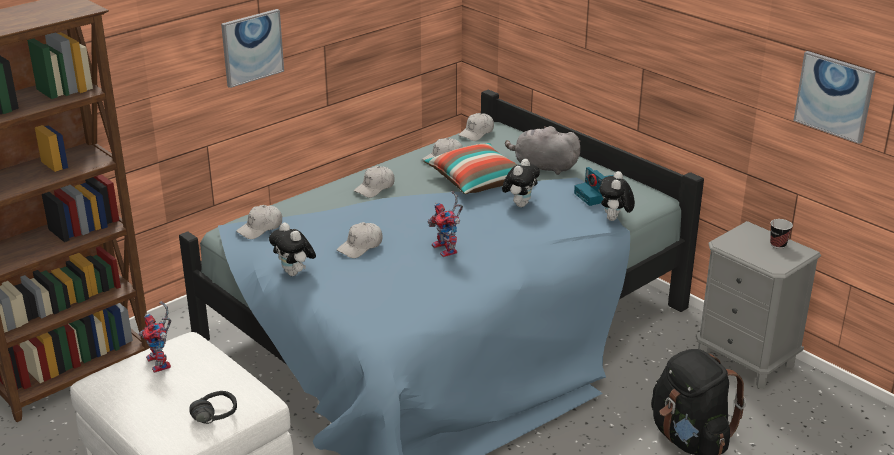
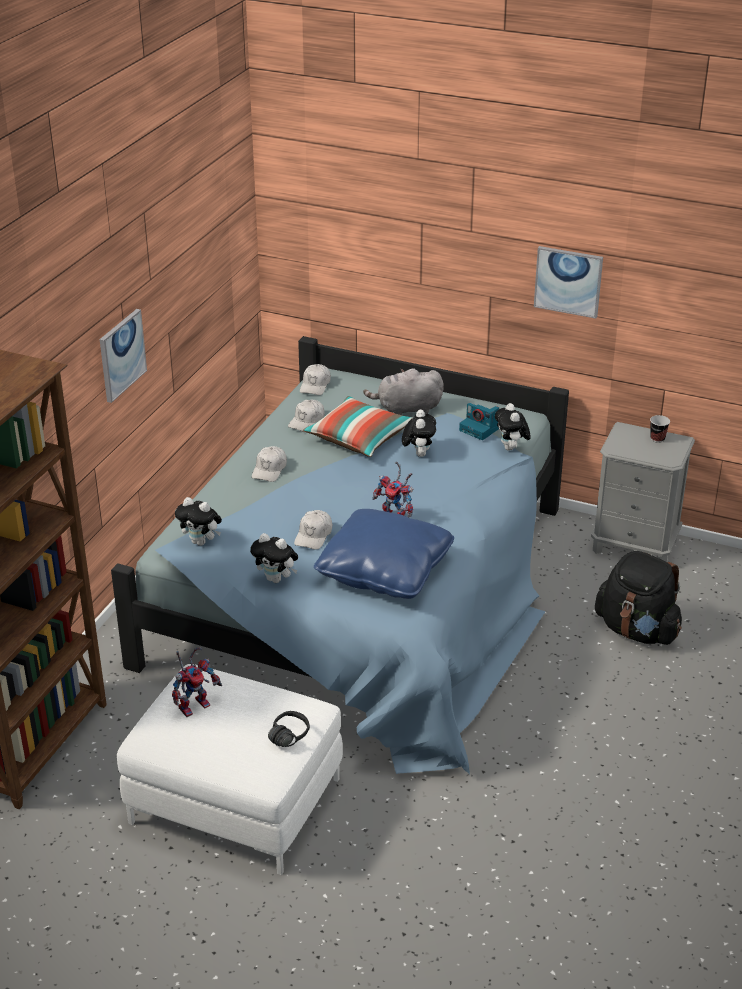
camera: 25 degrees left, 5 degrees up
toy robot [139,301,171,373] -> toy robot turned 75 degrees counterclockwise [172,647,222,717]
white cap [236,205,282,239] -> plush toy [175,497,222,546]
picture [793,51,876,144] -> picture moved to [534,246,603,319]
none -> blue pillow [314,509,454,599]

